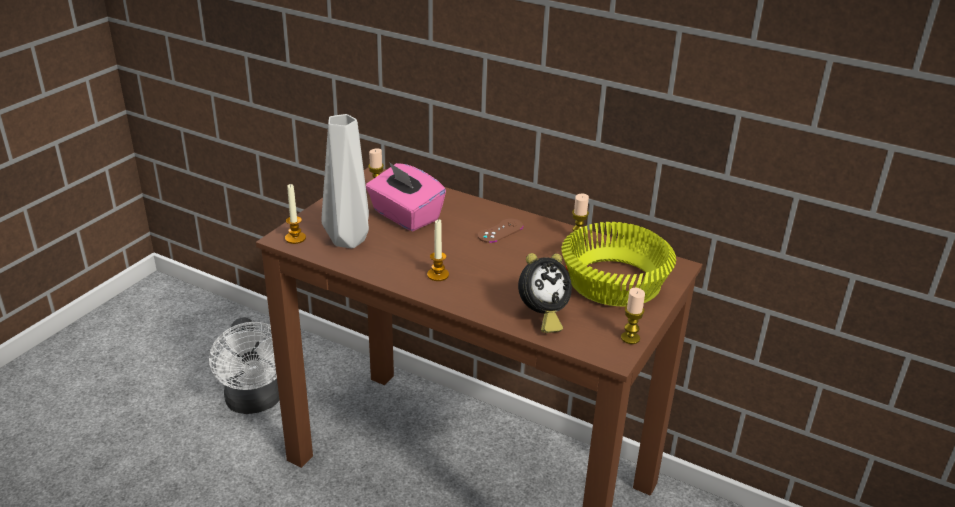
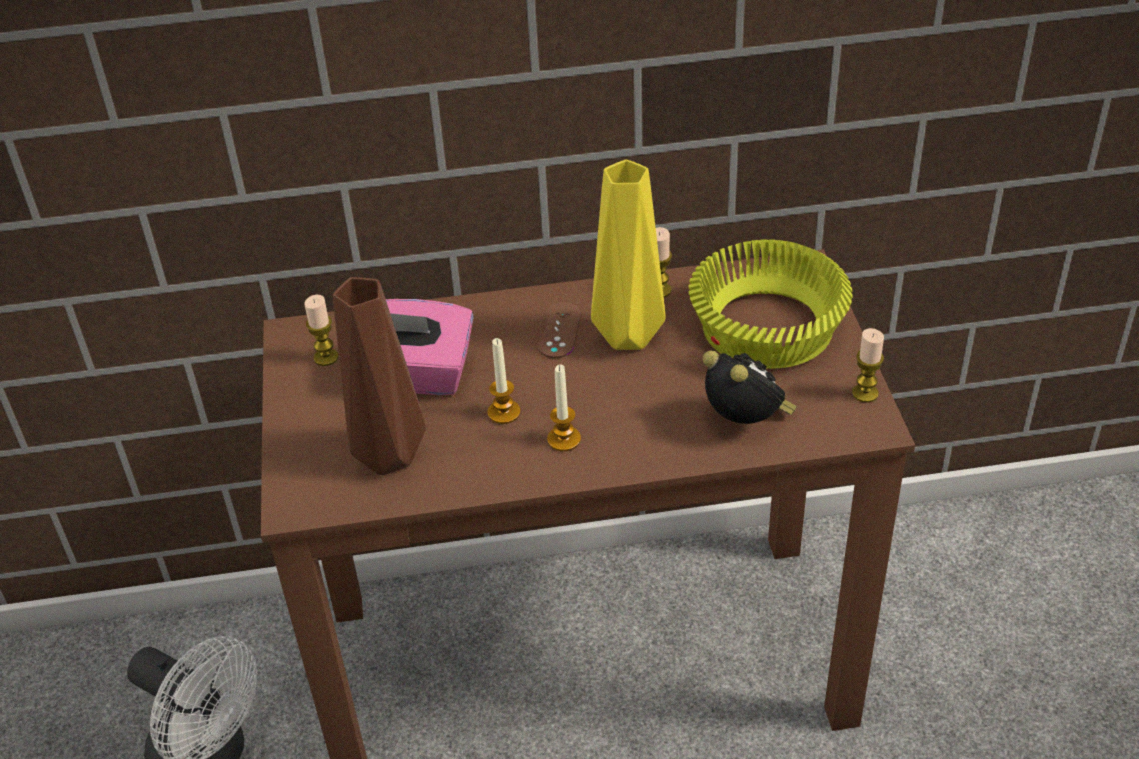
camera: 35 degrees left, 10 degrees up
candle [285,184,306,244] -> candle moved to [487,338,521,424]
grey vase [321,114,369,248] -> brown vase [333,277,426,475]
alarm clock [518,253,572,333] -> alarm clock turned 60 degrees counterclockwise [702,350,797,424]
none -> yellow vase [591,160,666,350]

